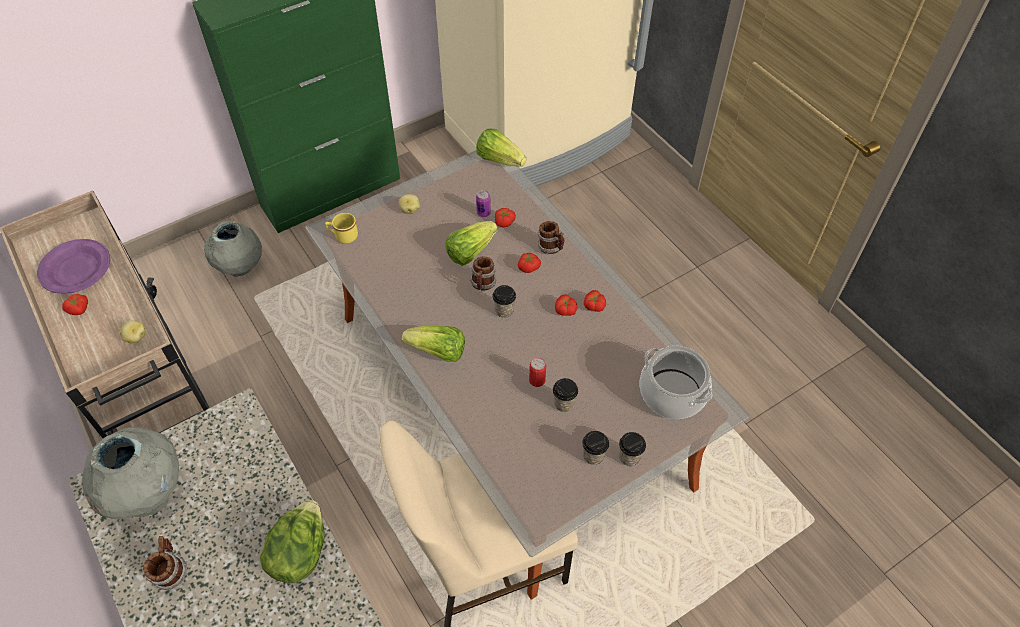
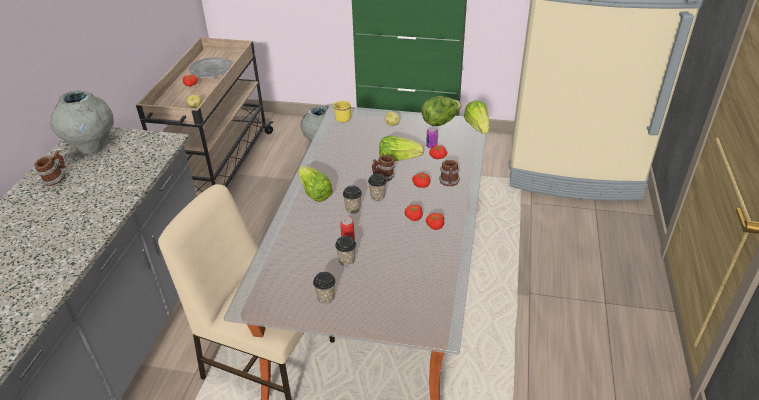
camera: 45 degrees right, 15 degrees down
purple plate [37,239,110,294] -> grey plate [189,57,232,78]
lettuce [260,500,324,583] -> lettuce moved to [421,96,462,126]
cup [619,432,646,466] -> cup moved to [343,186,362,214]
cooking pot [639,346,712,419] -> none

